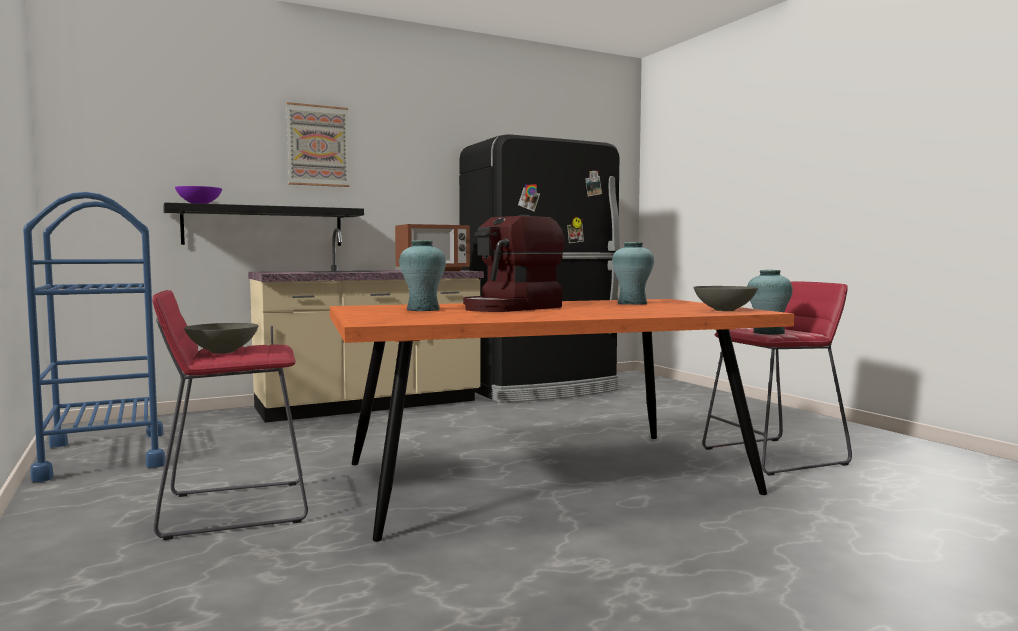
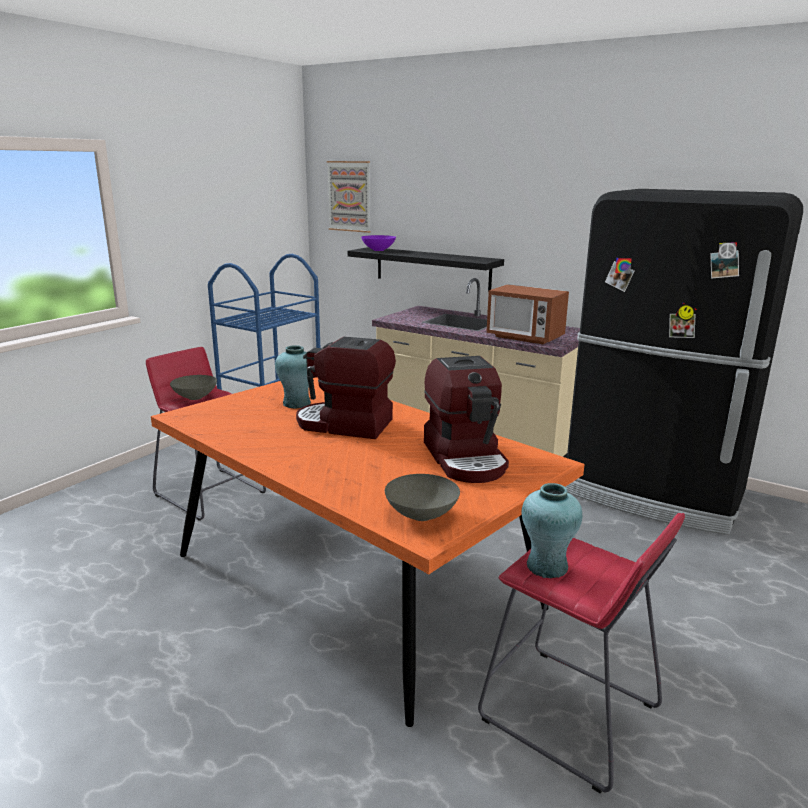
camera: 60 degrees right, 15 degrees up
picture [286,102,350,187] -> picture moved to [327,161,371,233]
turquoise vase [612,242,654,305] -> coffee machine [424,356,509,483]

